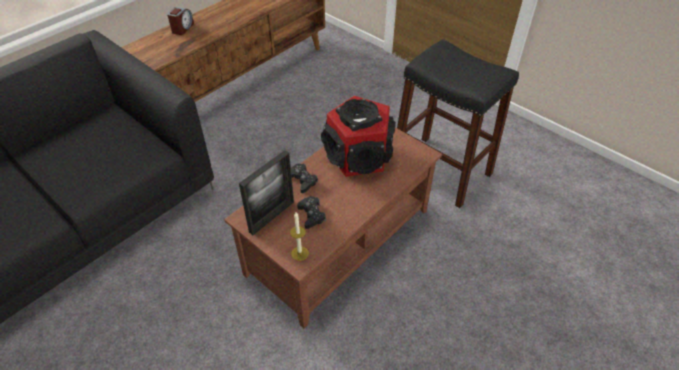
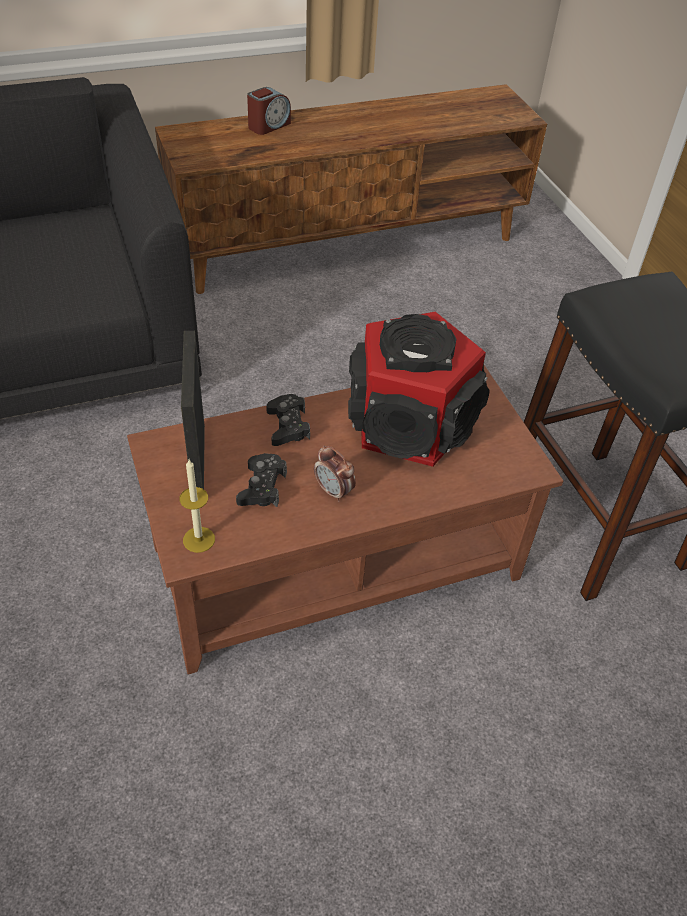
camera: 25 degrees right, 0 degrees up
picture frame [239,150,294,235] -> picture frame turned 105 degrees clockwise [181,331,205,489]
none -> alarm clock [314,445,356,502]

